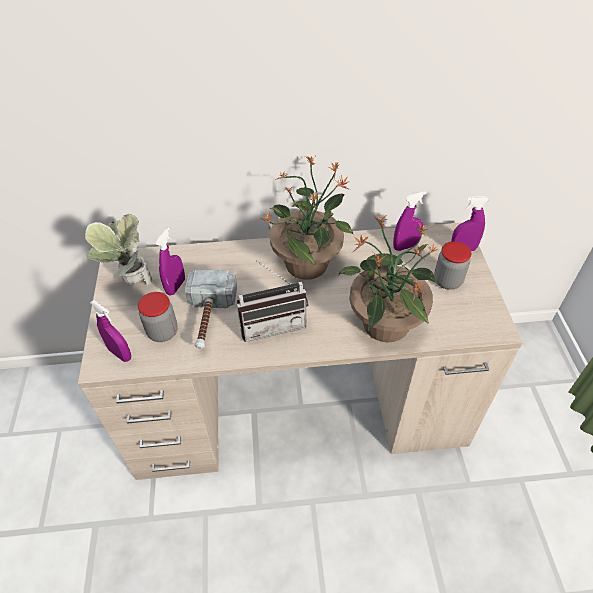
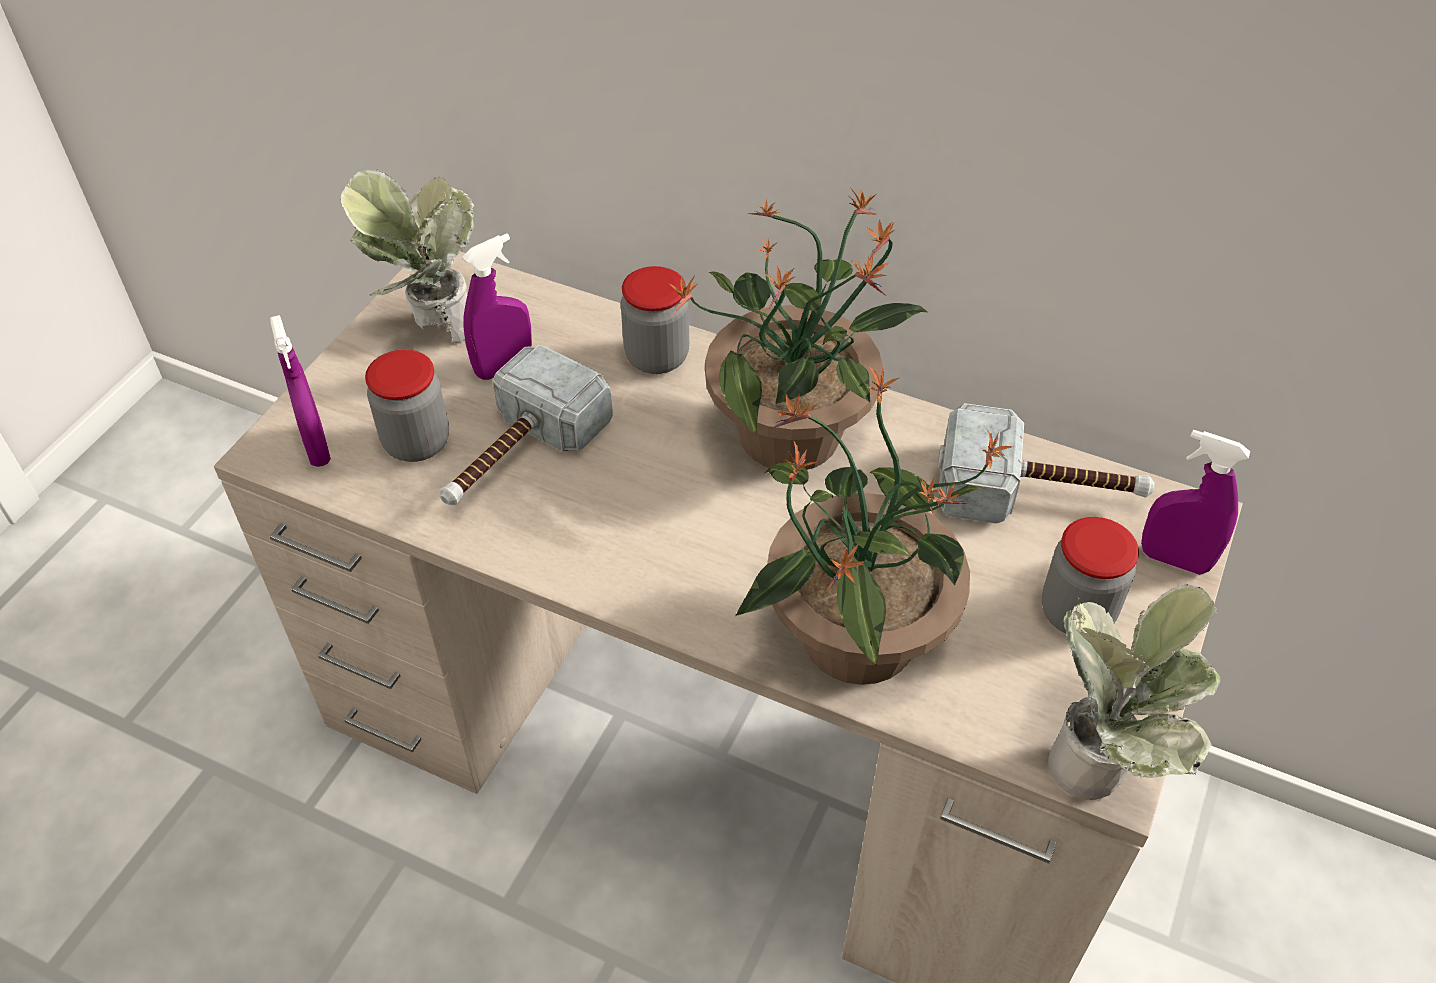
camera: 30 degrees right, 0 degrees up
radio [237,260,308,342] -> none
purple spray bottle [393,191,427,251] -> hammer [937,403,1155,524]
none -> jar [621,266,689,374]
none -> potted plant [1048,584,1220,800]

